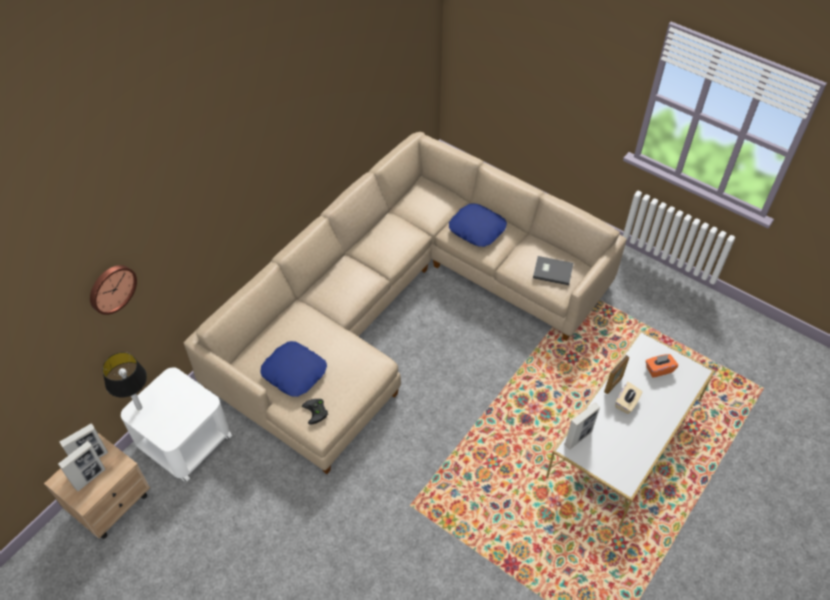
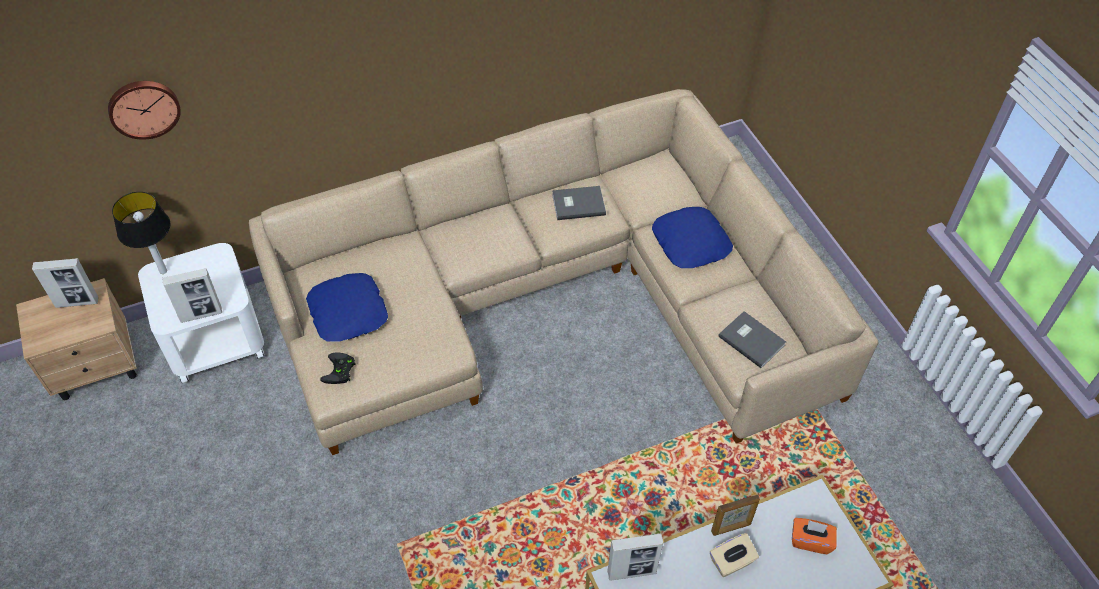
camera: 30 degrees right, 0 degrees up
picture frame [58,441,106,492] -> picture frame moved to [162,268,222,323]
none -> grey book [552,186,606,220]

